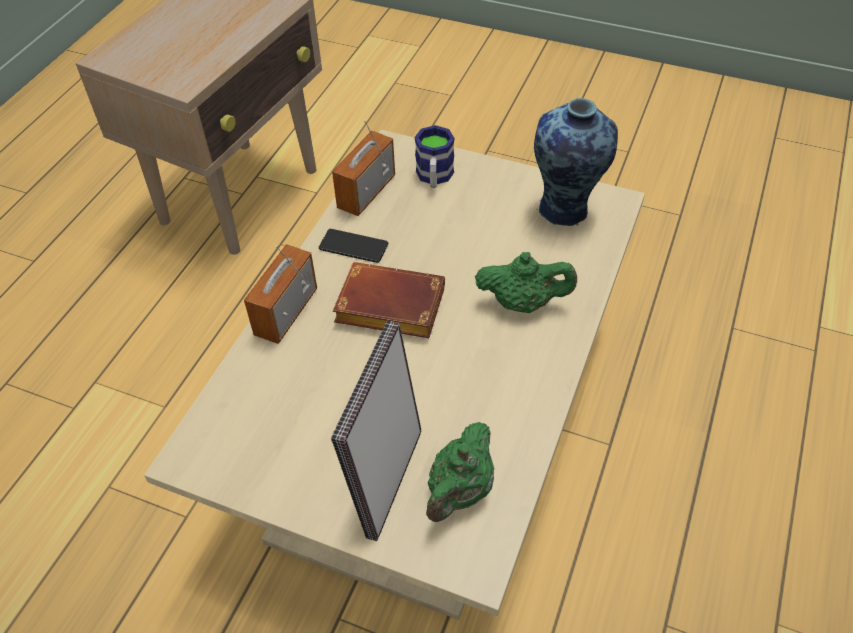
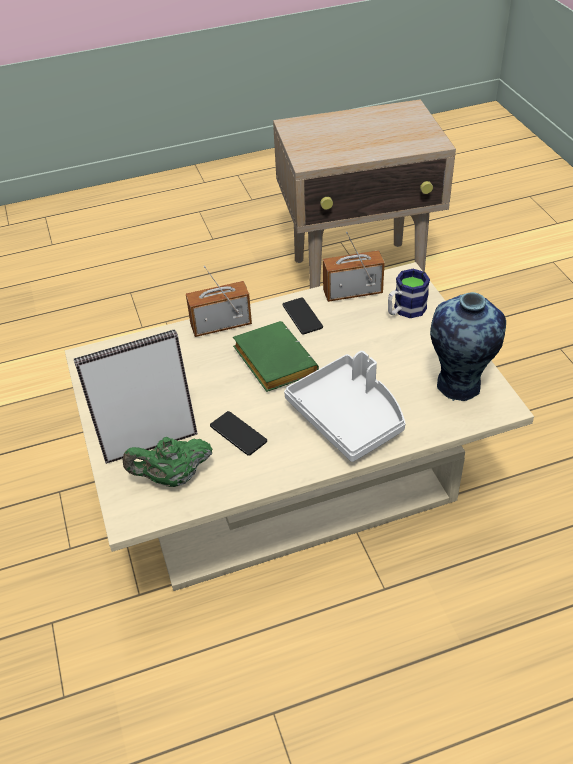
camera: 50 degrees right, 5 degrees down
brown book [333,262,445,338] -> green book [233,321,319,392]
green teapot [475,252,577,313] -> grey tray [284,351,406,462]
none -> phone [210,411,267,456]

